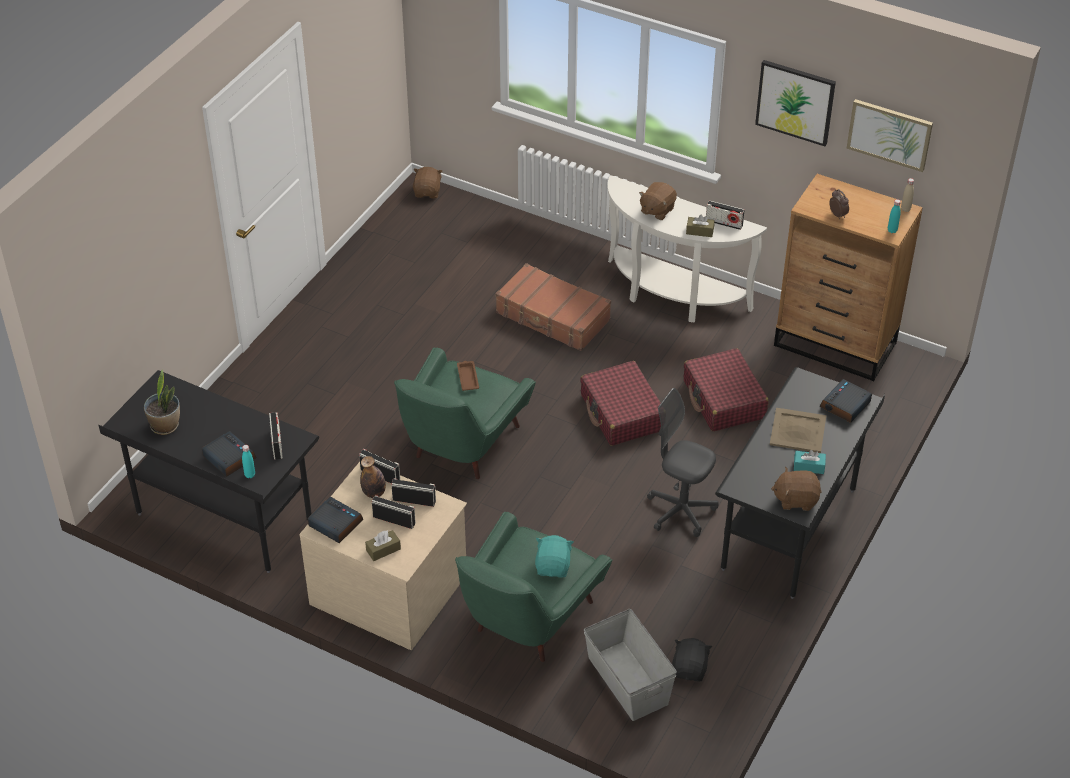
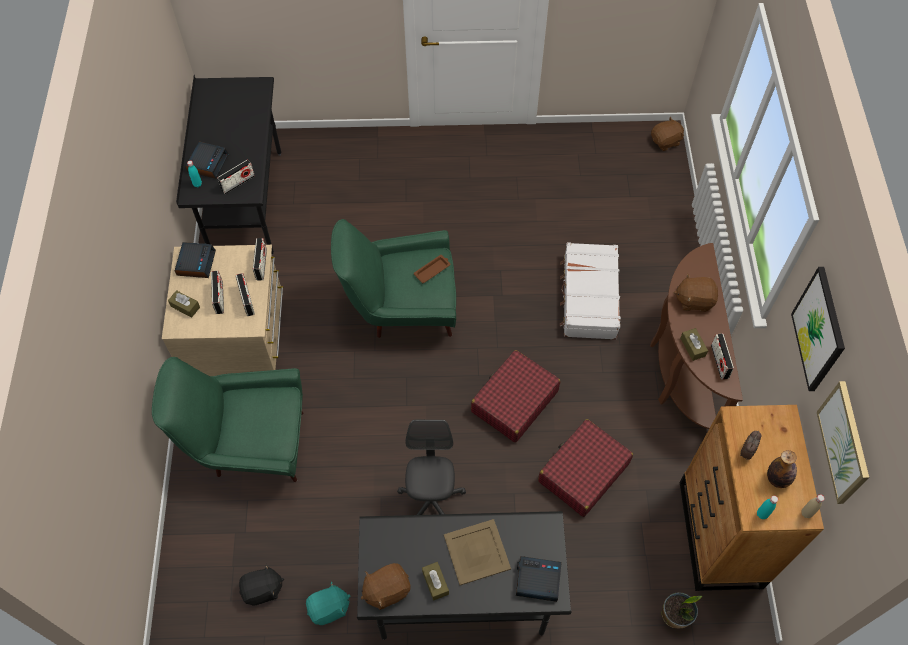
camera: 60 degrees right, 15 degrees up
potted plant [144,369,180,435] -> potted plant moved to [662,592,702,628]
bottle [360,456,386,498] -> bottle moved to [767,450,797,488]
brown suitcase [495,263,611,351] -> white suitcase [560,242,621,340]
turquoise plush toy [535,535,573,578] -> turquoise plush toy moved to [306,581,351,625]
grey storage box [584,609,677,721] -> none
white console table [608,175,767,323] -> brown console table [650,243,743,429]
brown plush toy [771,467,821,511] -> brown plush toy turned 90 degrees counterclockwise [361,563,411,610]
turquoise tissue box [794,450,826,474] -> brown tissue box [422,562,449,601]

